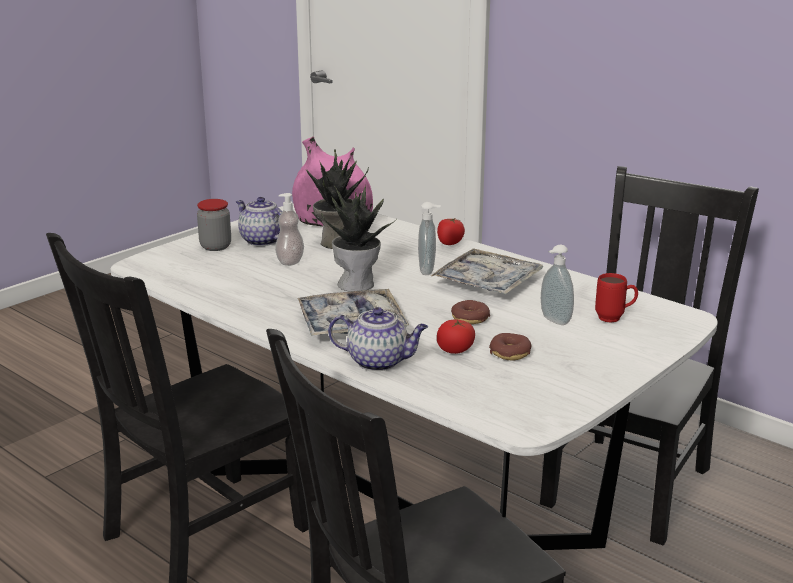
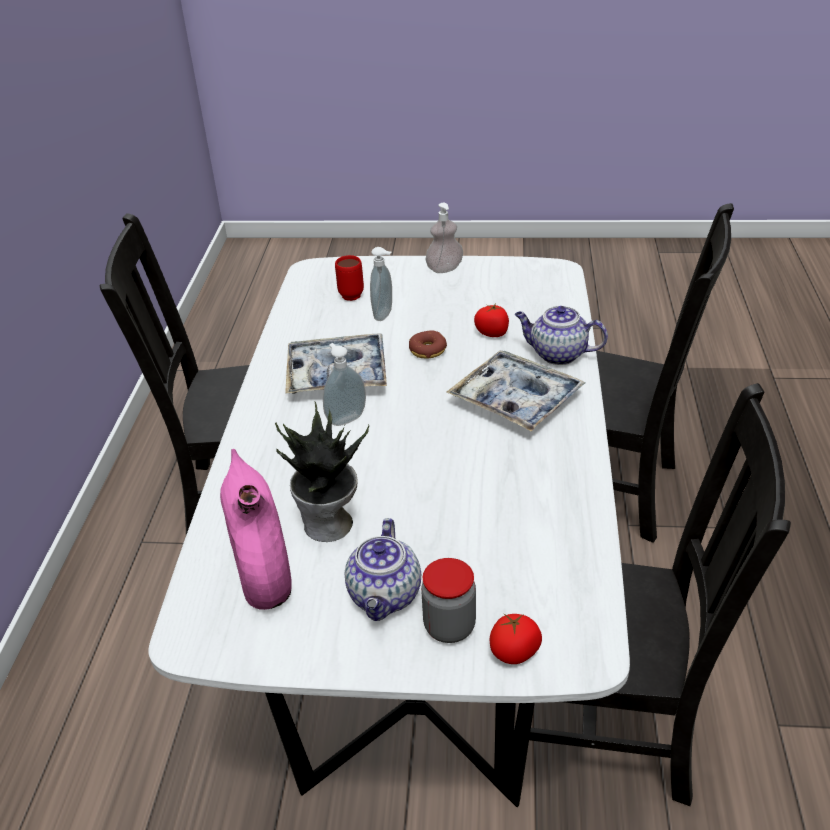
camera: 125 degrees left, 15 degrees up
soap dispenser [275,193,304,266] -> soap dispenser moved to [425,203,463,273]
potted plant [321,185,396,292] -> none
teapot [328,307,428,371] -> teapot turned 45 degrees counterclockwise [515,306,608,365]
tomato [437,218,465,245] -> tomato moved to [489,613,542,664]
donut [489,333,531,360] -> none

